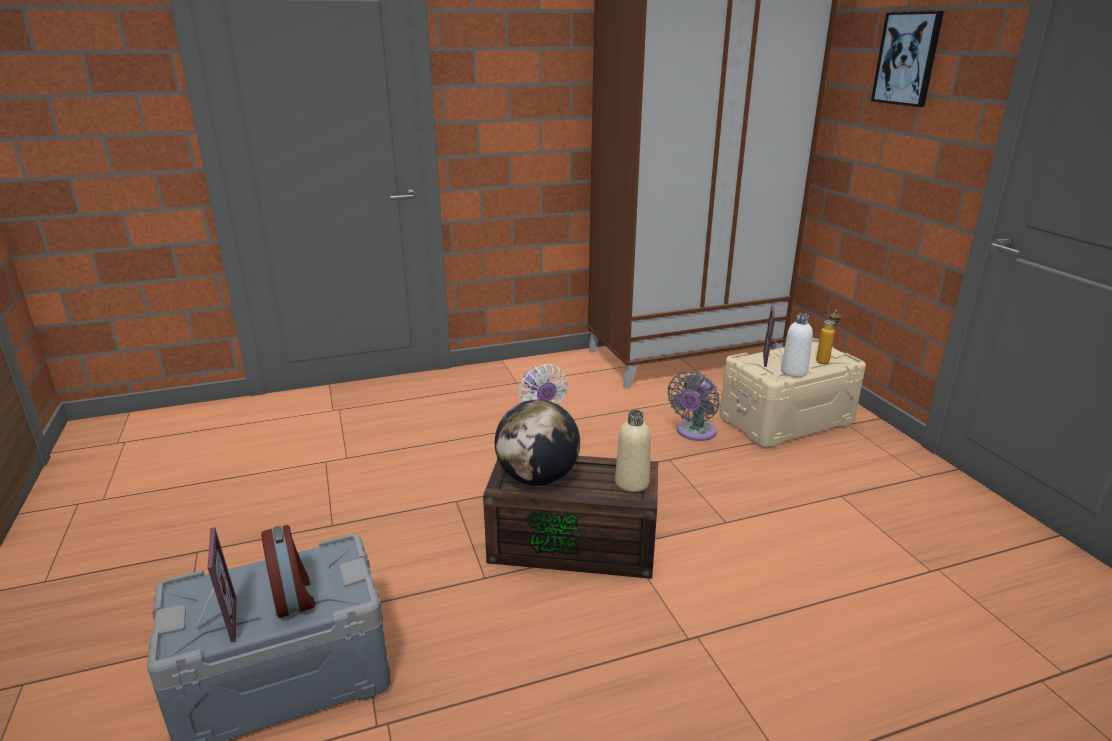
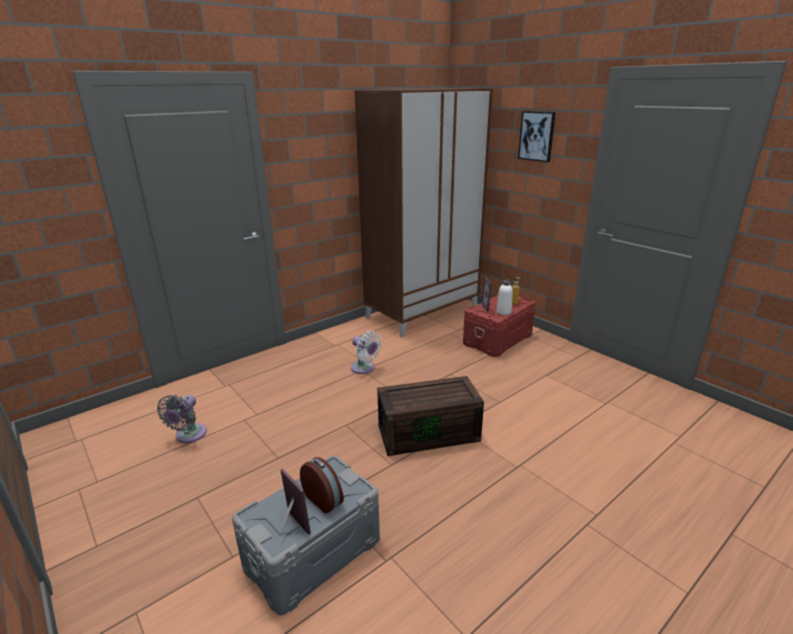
camera: 20 degrees left, 0 degrees up
globe [495,400,580,486] -> none
beige bottle [615,410,651,492] -> none
grey fan [667,371,720,441] -> grey fan moved to [157,395,207,443]
beige storage box [720,338,866,448] -> red storage box [463,293,536,357]

